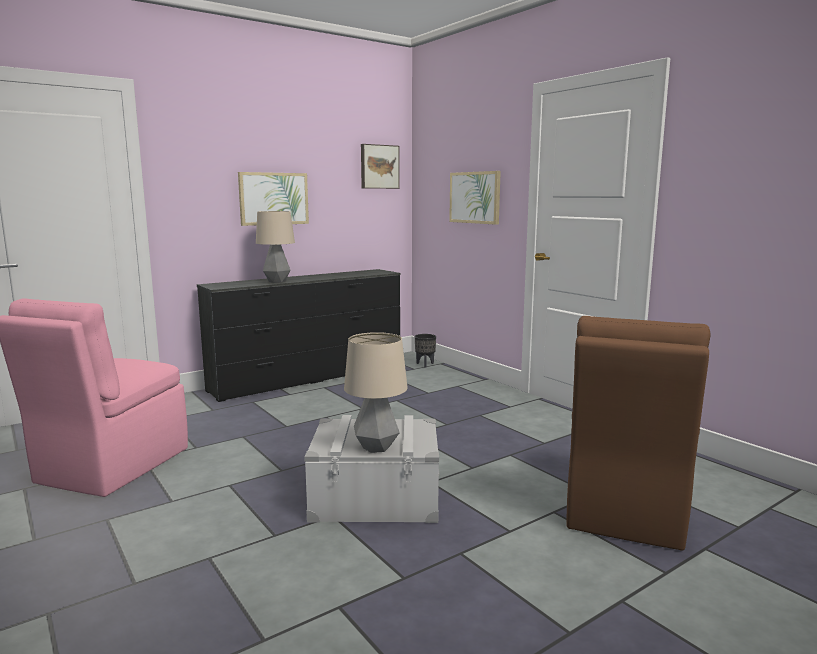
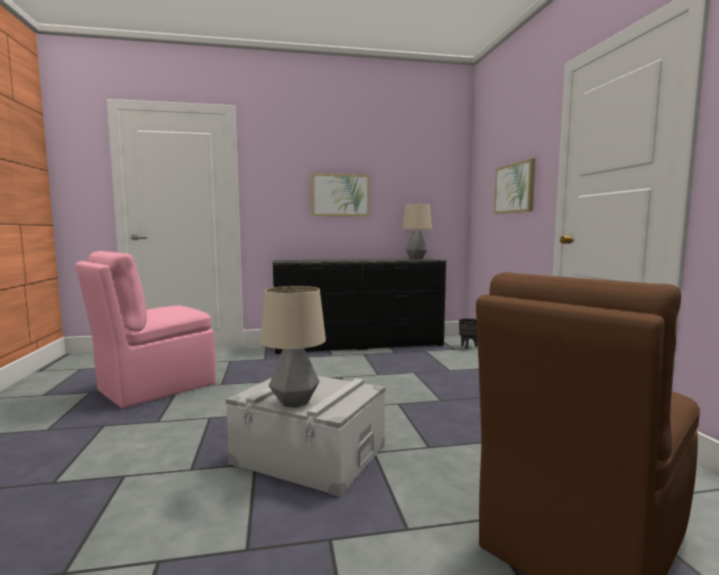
camera: 25 degrees right, 5 degrees down
table lamp [256,211,295,283] -> table lamp moved to [402,204,432,259]
picture [361,144,400,189] -> none

